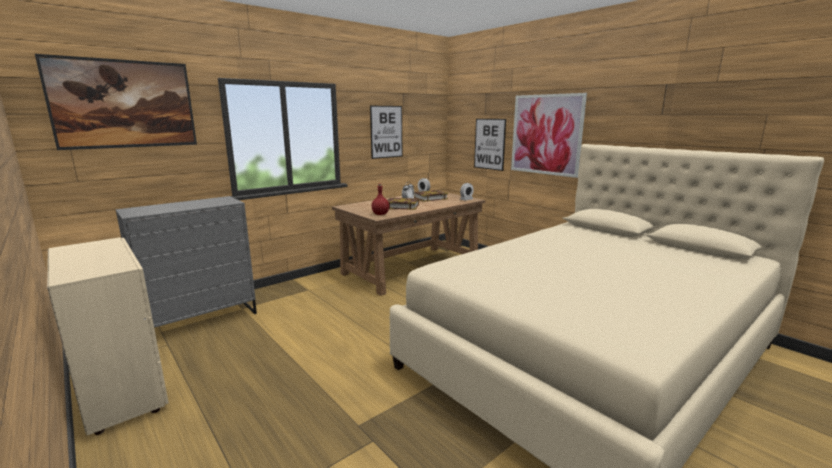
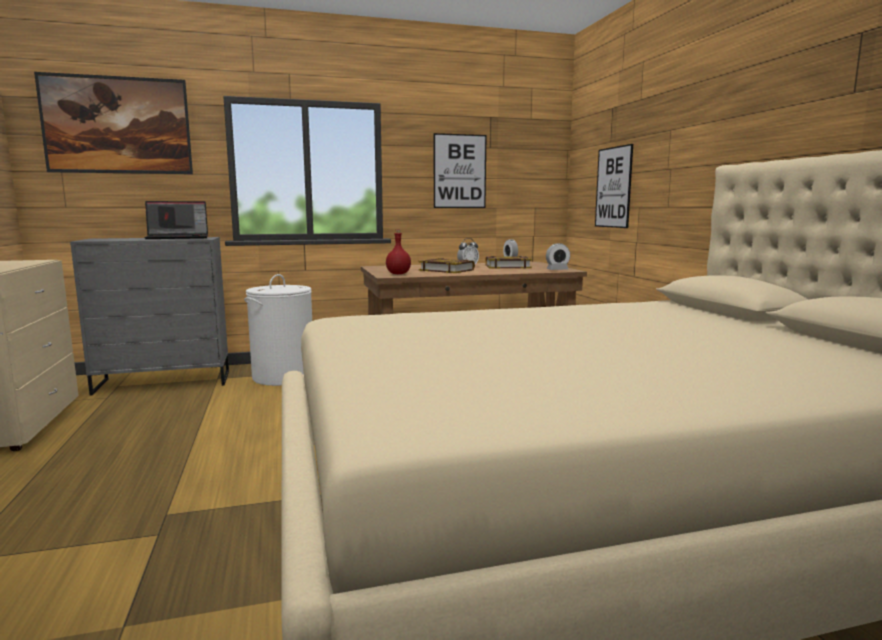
camera: 25 degrees right, 5 degrees down
picture [511,93,587,178] -> none
none -> laptop [144,201,208,239]
none -> white laundry basket [244,274,312,386]

